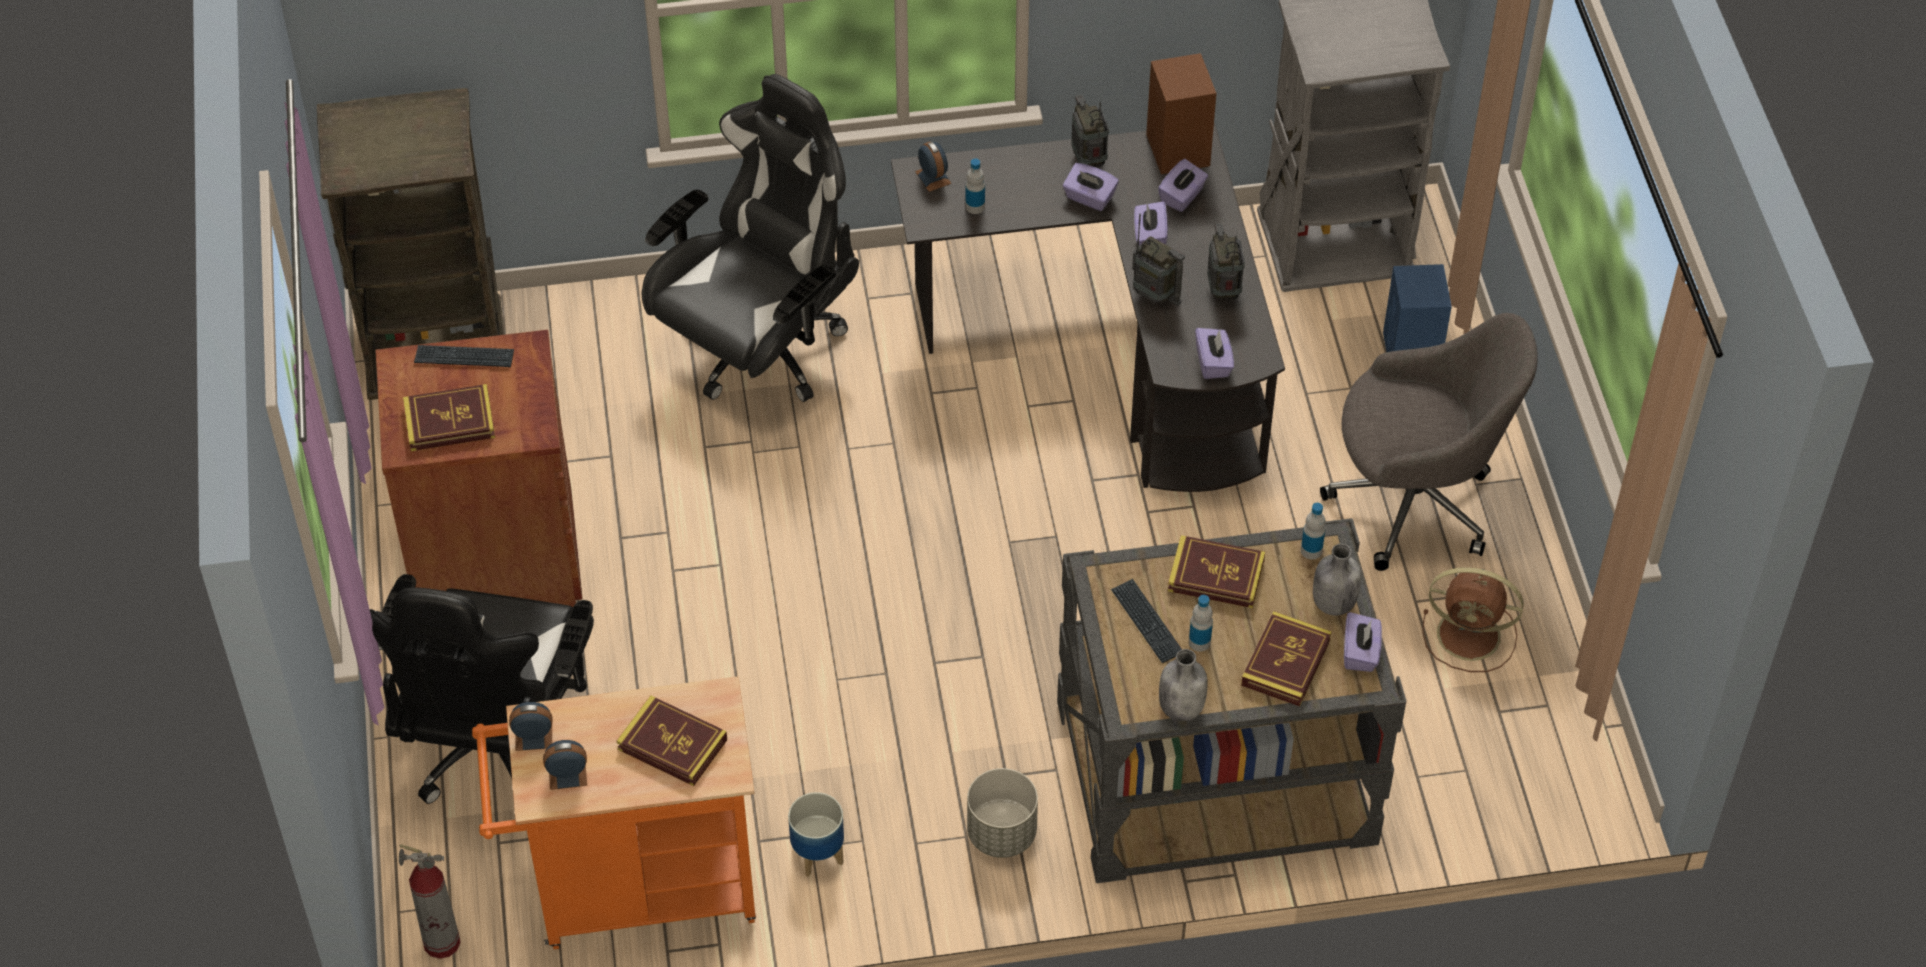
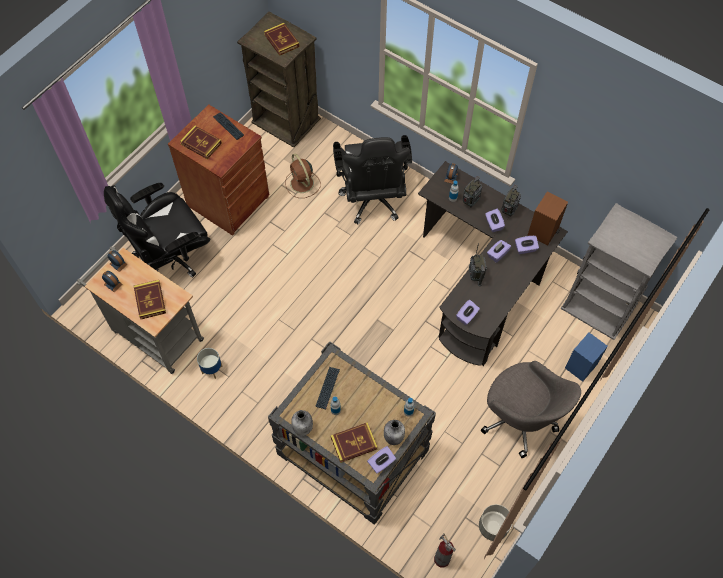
camera: 45 degrees right, 10 degrees up
fire extinguisher [399,844,460,959] -> fire extinguisher moved to [434,533,456,567]
orange cart [472,677,756,950] -> grey cart [77,247,204,374]
black office chair [642,74,859,402] -> black office chair turned 90 degrees clockwise [333,135,412,224]
grey planter [967,768,1038,858] -> grey planter moved to [479,504,512,541]
book [1168,535,1265,608] -> book moved to [264,23,300,56]
radio [1207,224,1245,299] -> radio moved to [463,176,482,207]
brown fan [1422,567,1524,672] -> brown fan moved to [285,154,321,198]

